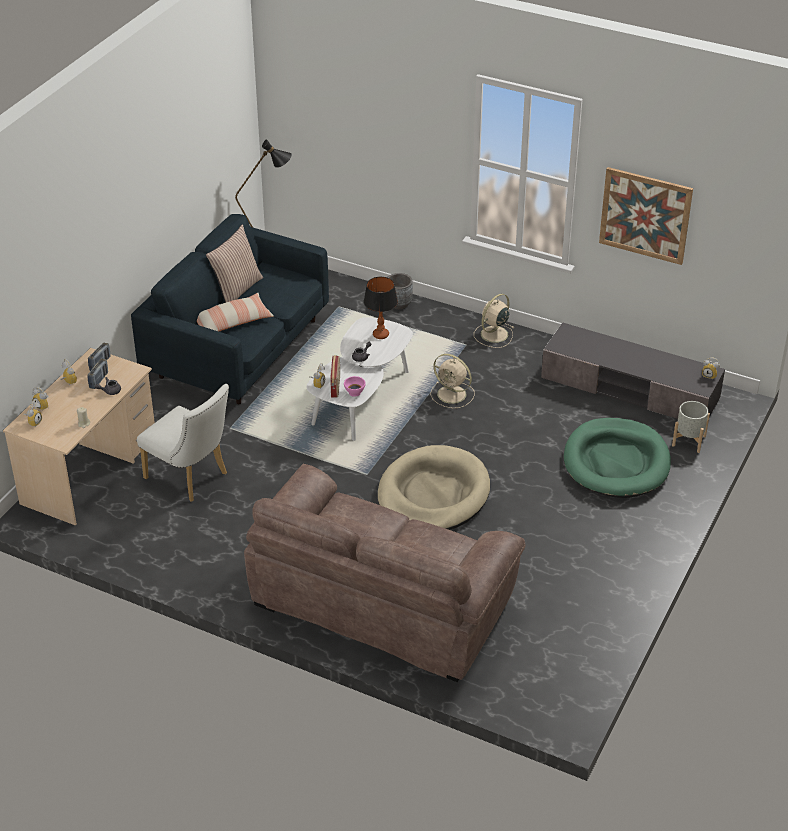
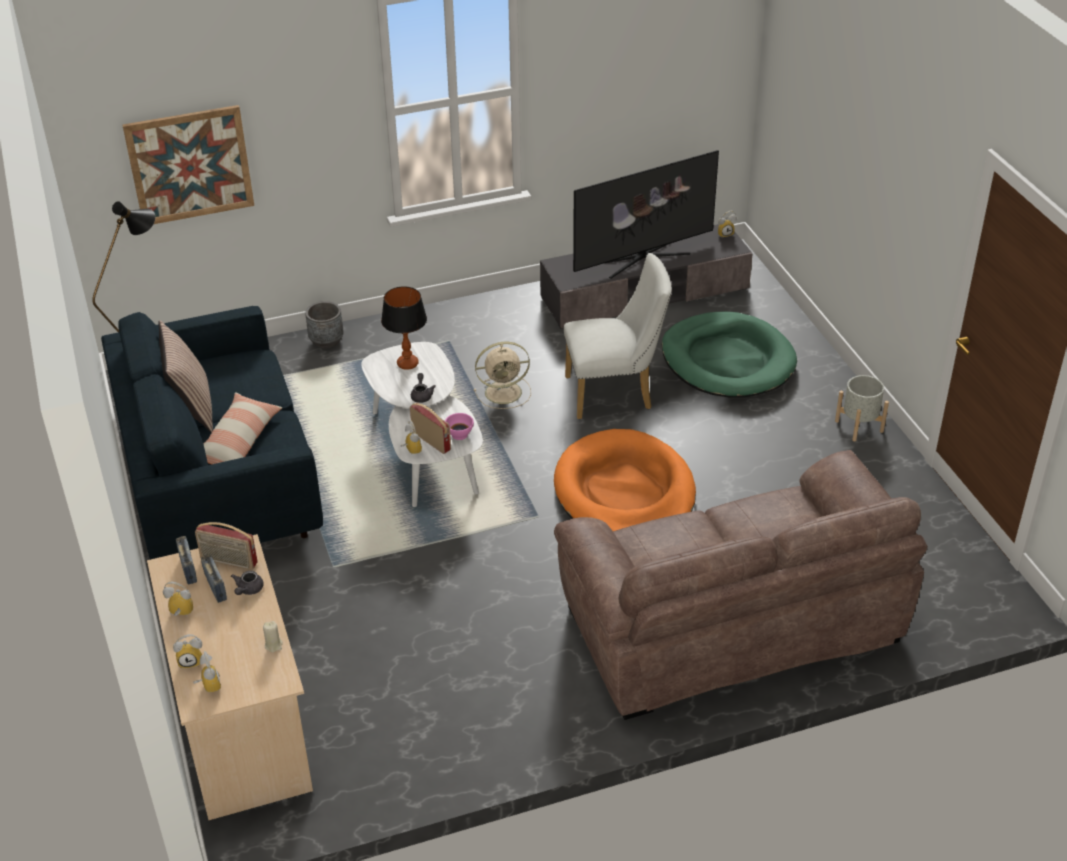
camera: 45 degrees left, 0 degrees up
white chair [137,384,229,502] -> white chair moved to [564,253,672,419]
beige dog bed [378,445,490,530] -> orange dog bed [554,429,696,531]
beige fan [474,294,514,348] -> none
picture [599,167,693,265] -> picture moved to [122,105,254,224]
grey planter [672,401,710,453] -> grey planter moved to [835,375,889,441]
none -> radio [195,522,258,570]
none -> television [573,150,719,279]

